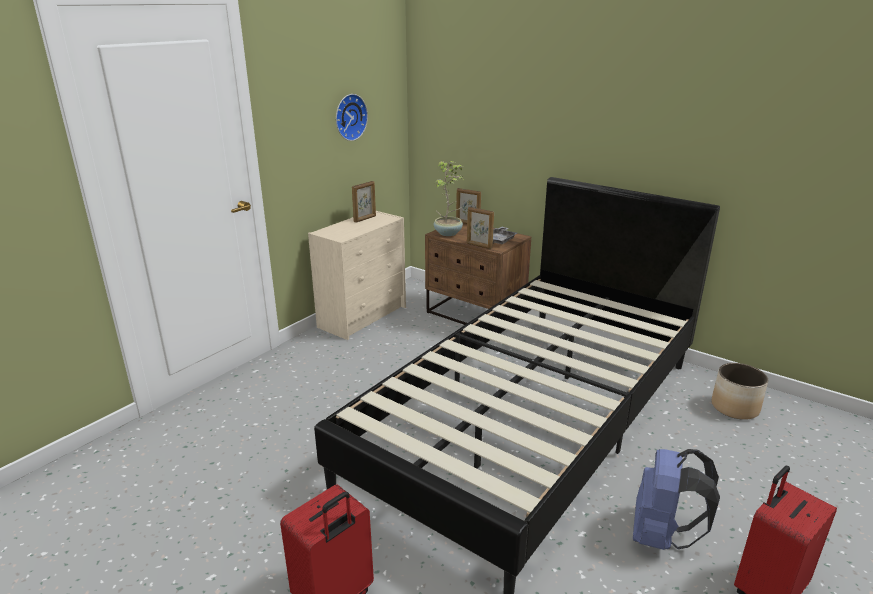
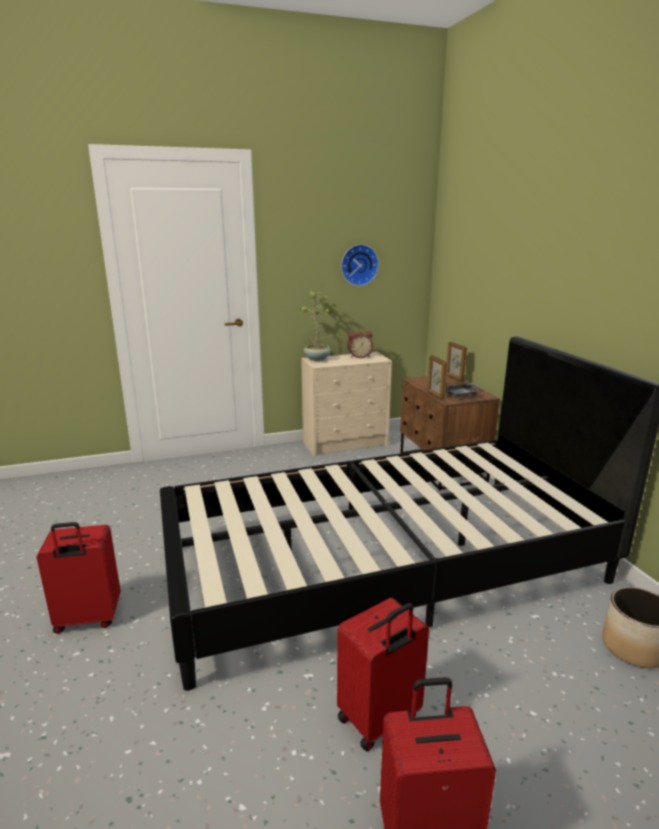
camera: 35 degrees right, 5 degrees down
picture frame [352,181,376,223] -> alarm clock [347,331,373,358]
potted plant [434,161,464,236] -> potted plant moved to [300,291,336,361]
blue backpack [633,449,720,550] -> red suitcase [337,598,429,751]

